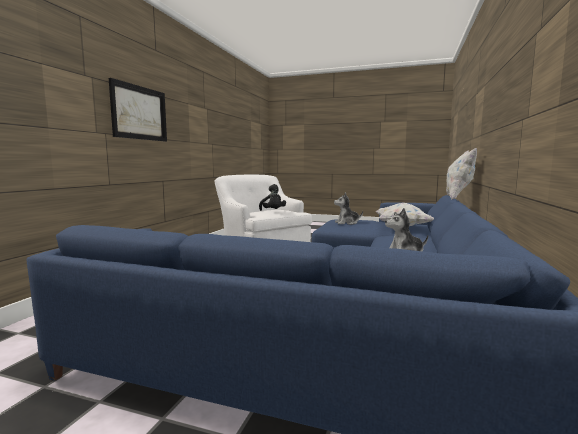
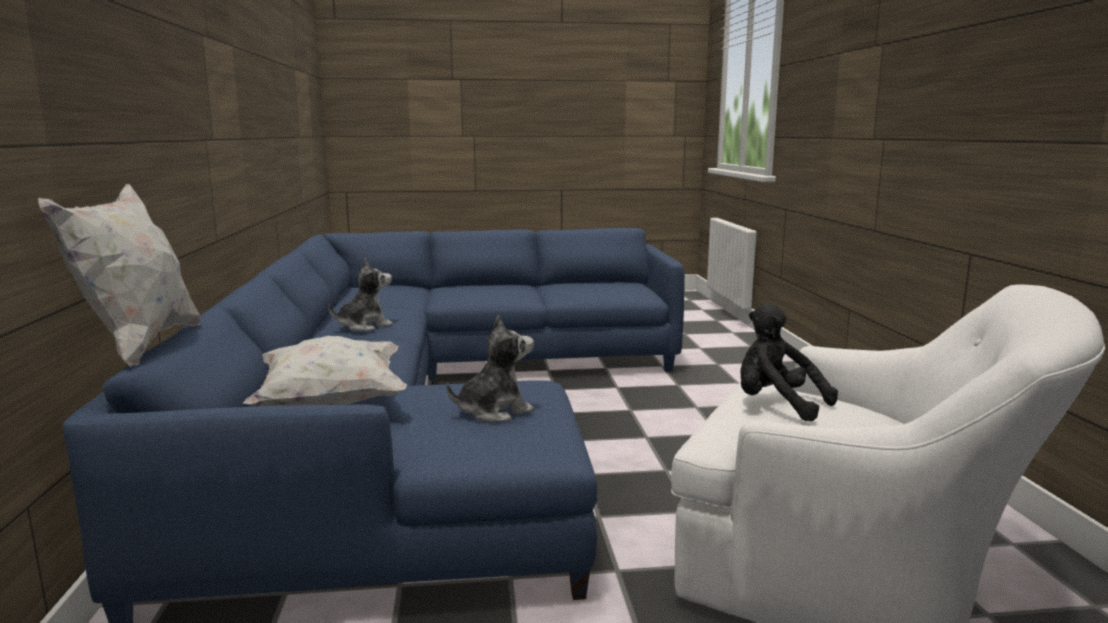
camera: 155 degrees right, 5 degrees up
picture [109,78,167,142] -> none

